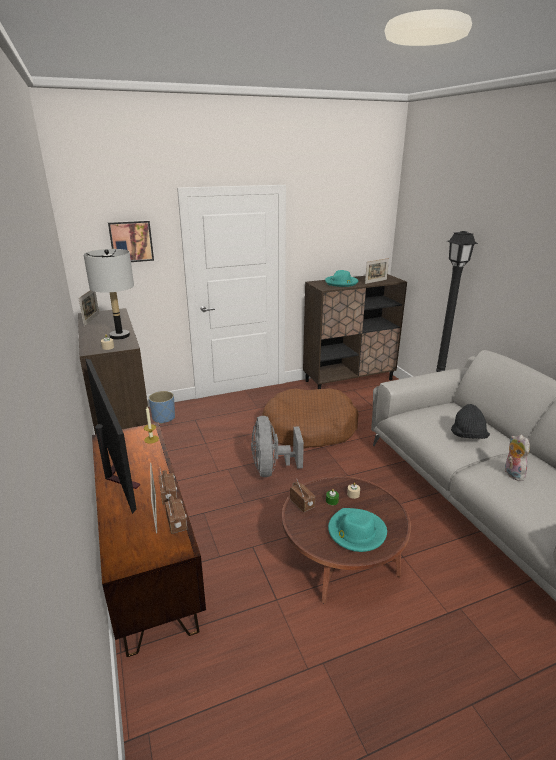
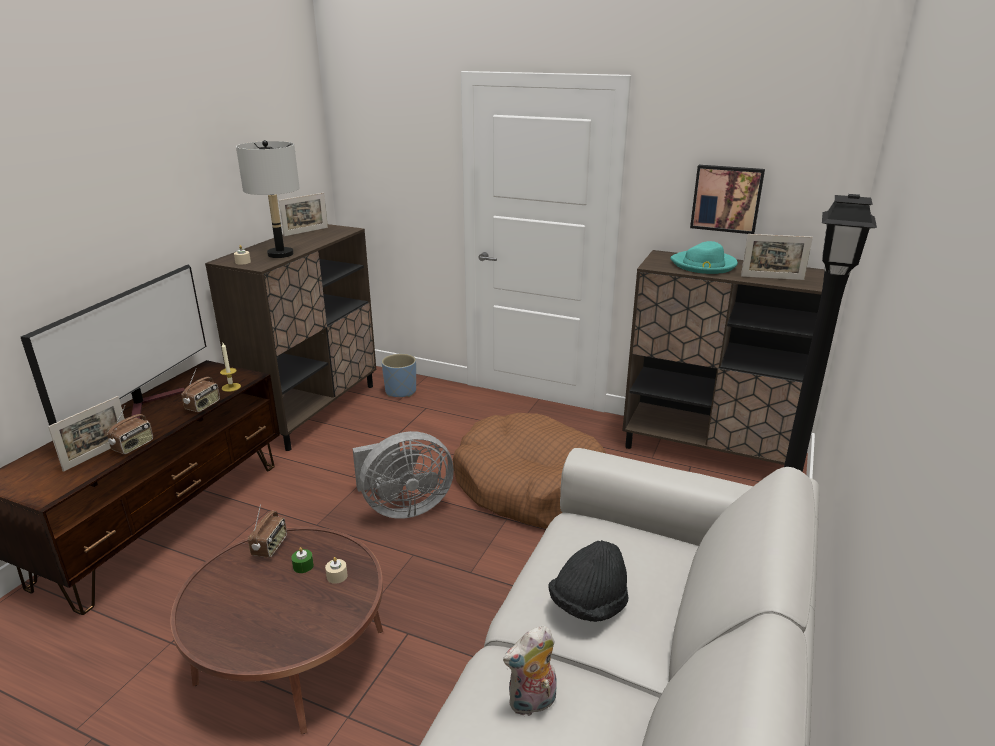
camera: 45 degrees right, 0 degrees up
picture [108,220,154,262] -> picture moved to [690,165,765,234]
radio [165,494,187,534] -> radio moved to [182,369,220,412]
grey fan [251,416,304,477] -> grey fan turned 150 degrees counterclockwise [352,431,454,519]
turquoise hat [328,508,387,552] -> none
plush toy [505,434,530,481] -> plush toy turned 150 degrees counterclockwise [503,626,557,716]

